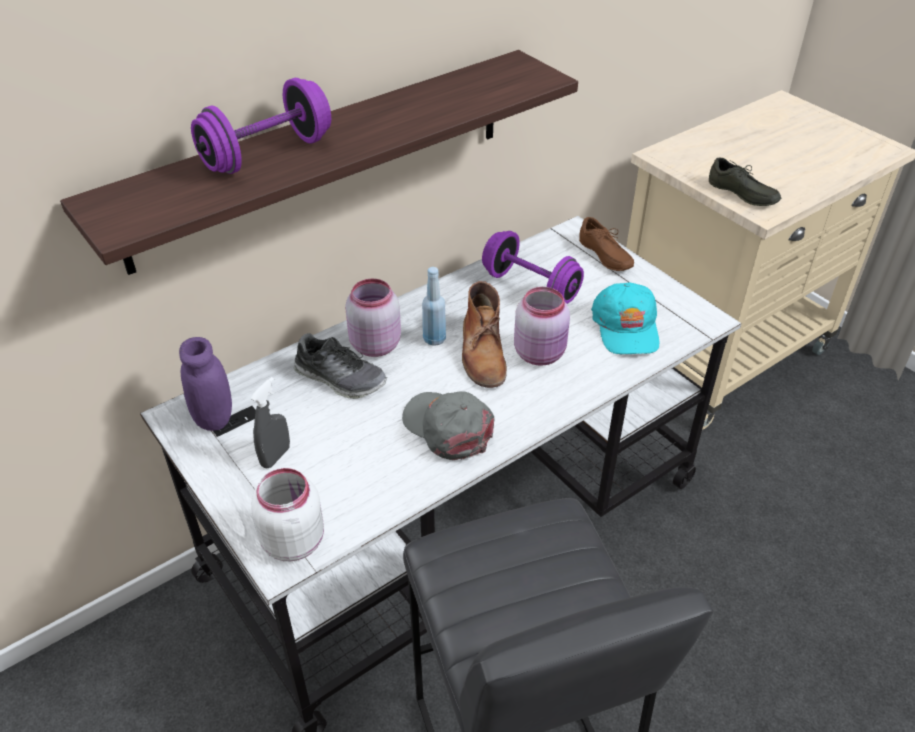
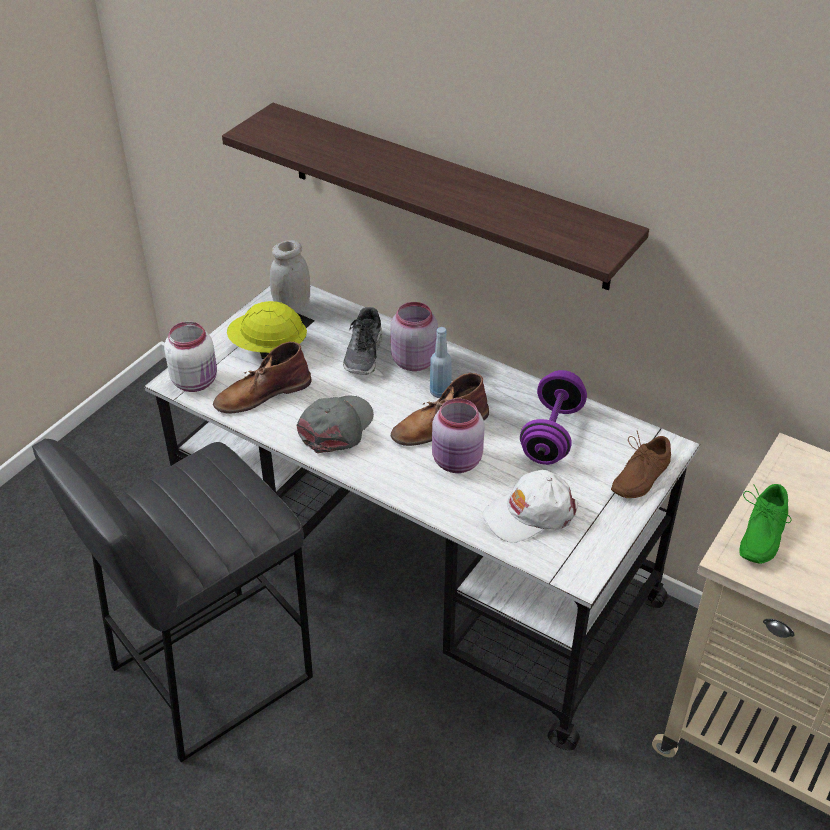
camera: 70 degrees right, 0 degrees up
purple jar [179,337,232,431] -> white jar [270,240,310,313]
purple dumbbell [191,78,331,174] -> none
grey spray bottle [251,377,290,468] -> yellow hard hat [227,301,307,359]
turquoise cap [591,283,660,354] -> white cap [483,470,578,543]
grey shoe [709,158,781,206] -> green shoe [739,484,791,564]
none -> brown boot [213,342,312,413]

